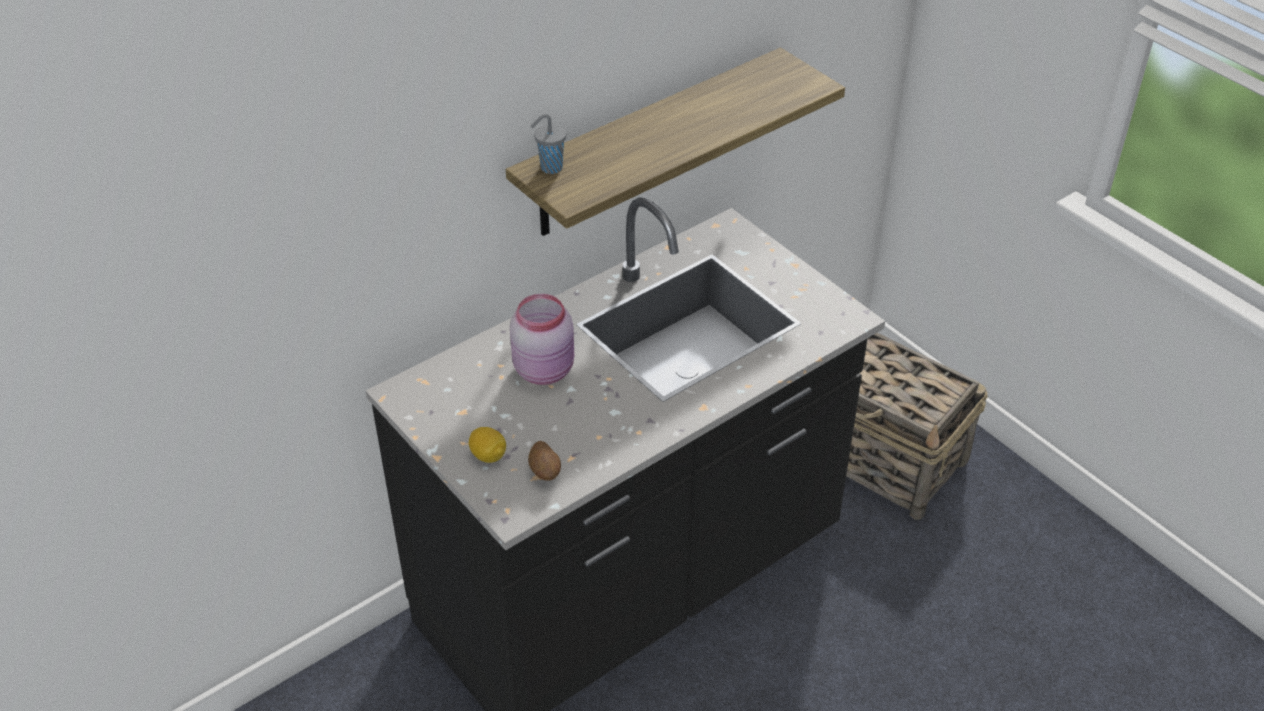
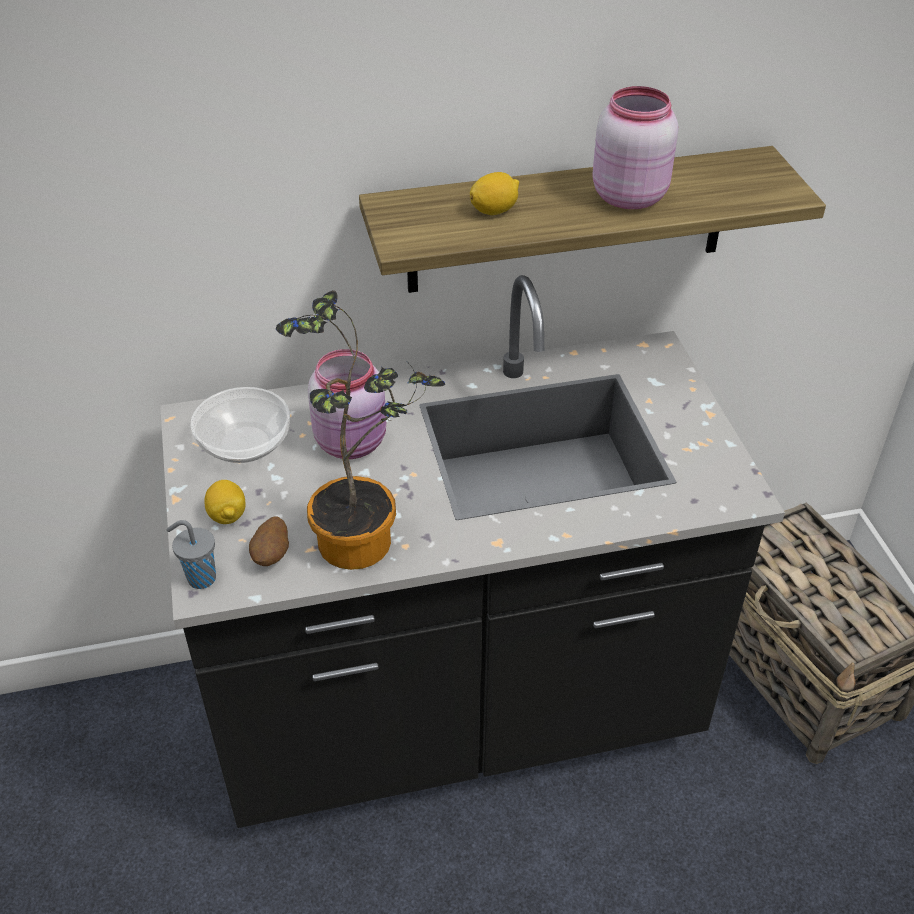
camera: 25 degrees right, 0 degrees up
grey cup [531,114,566,174] -> grey cup moved to [167,520,216,589]
none -> bowl [191,387,290,463]
none -> potted plant [276,290,445,570]
none -> lemon [470,172,519,215]
none -> pink jar [592,86,678,209]

